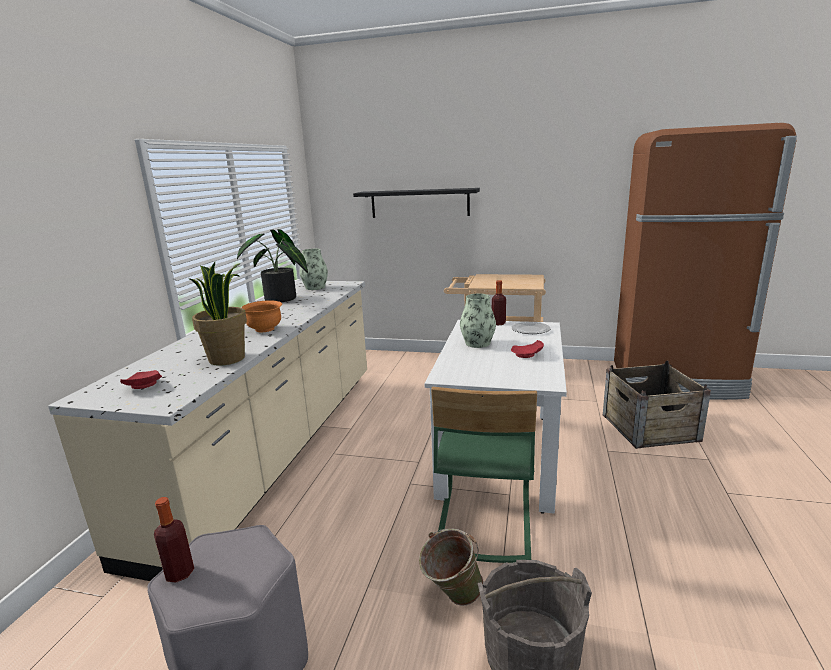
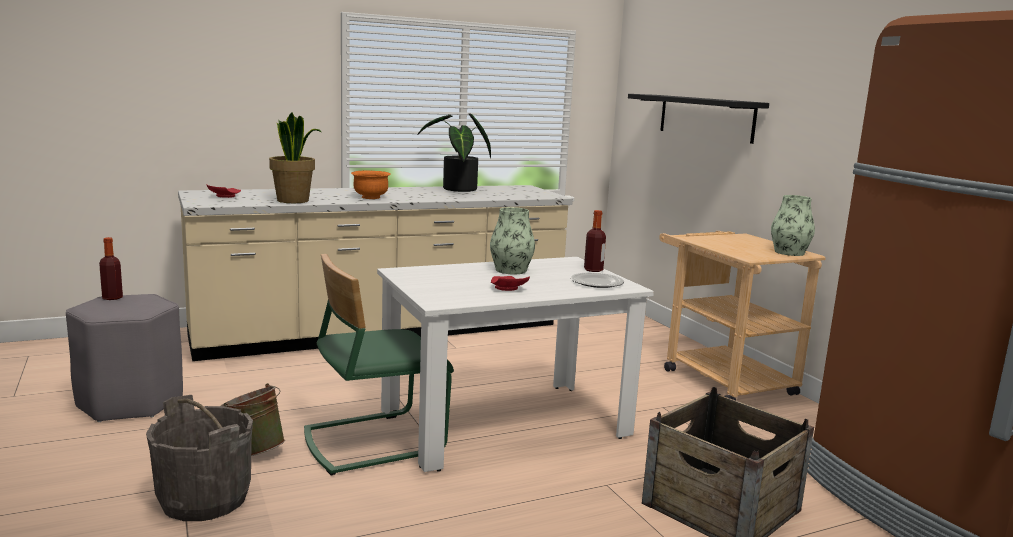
camera: 50 degrees right, 5 degrees down
vase [299,249,328,290] -> vase moved to [771,195,815,256]

